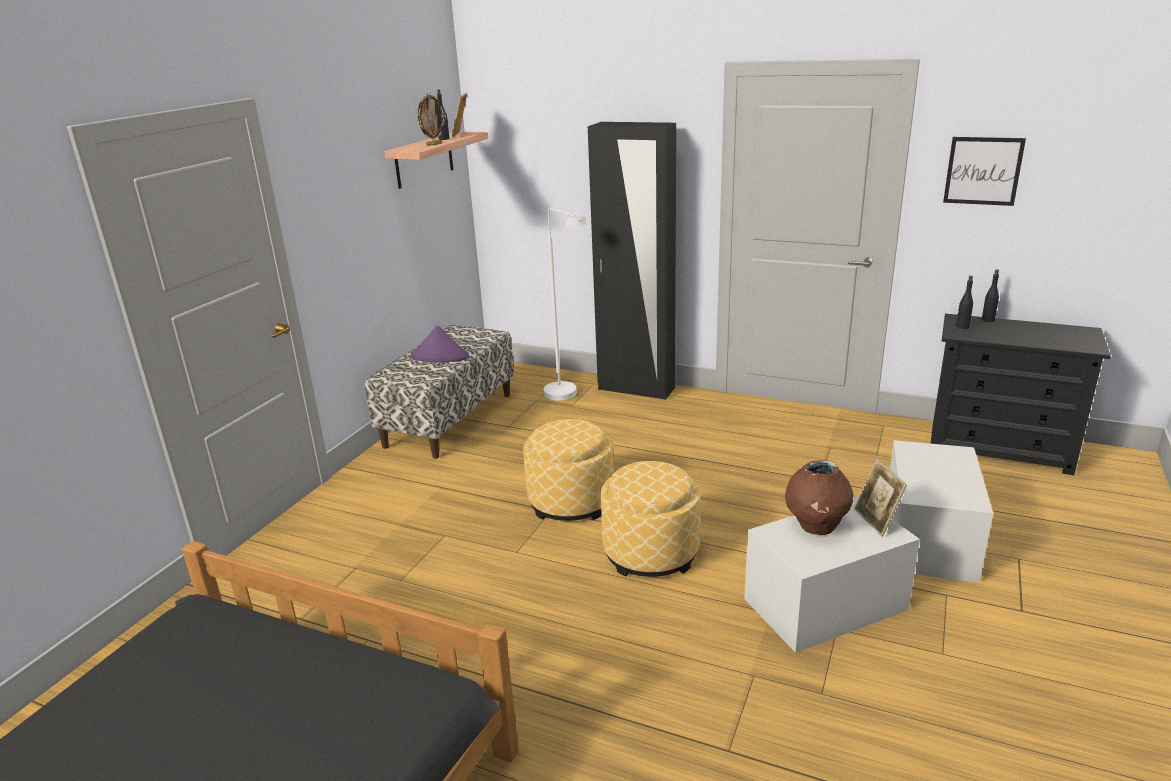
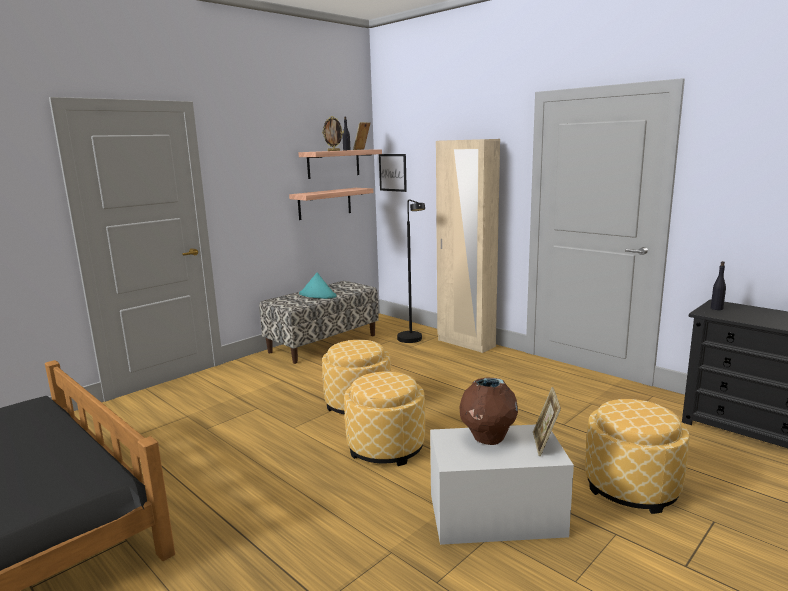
camera: 20 degrees right, 10 degrees down
purple hat [411,325,469,362] -> turquoise hat [299,273,337,299]
white floor lamp [543,209,586,401] -> black floor lamp [397,199,425,343]
black wardrobe [588,122,676,400] -> beige wardrobe [436,139,500,353]
white storage box [890,440,993,583] -> ottoman [585,399,690,514]
picture [943,137,1026,206] -> picture moved to [379,154,407,192]
black bottle [982,269,999,322] -> none
none -> shelf [289,188,373,220]

